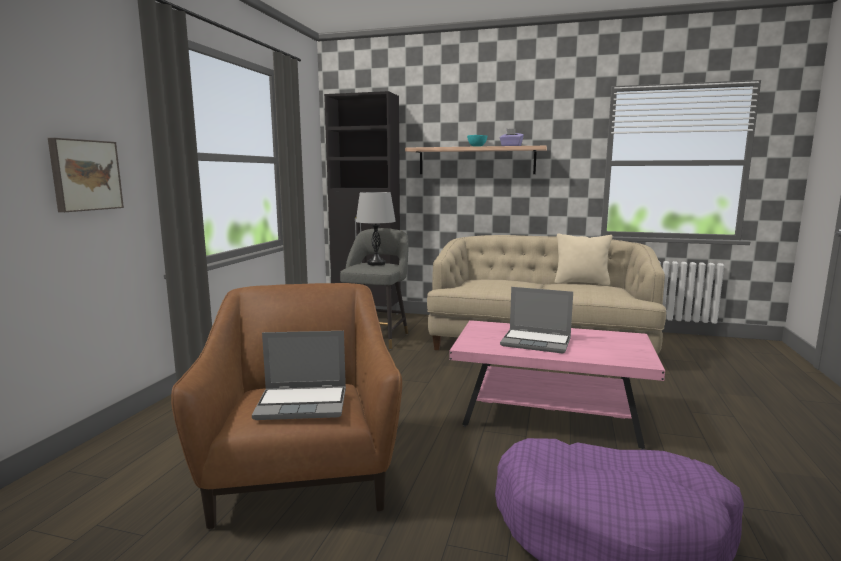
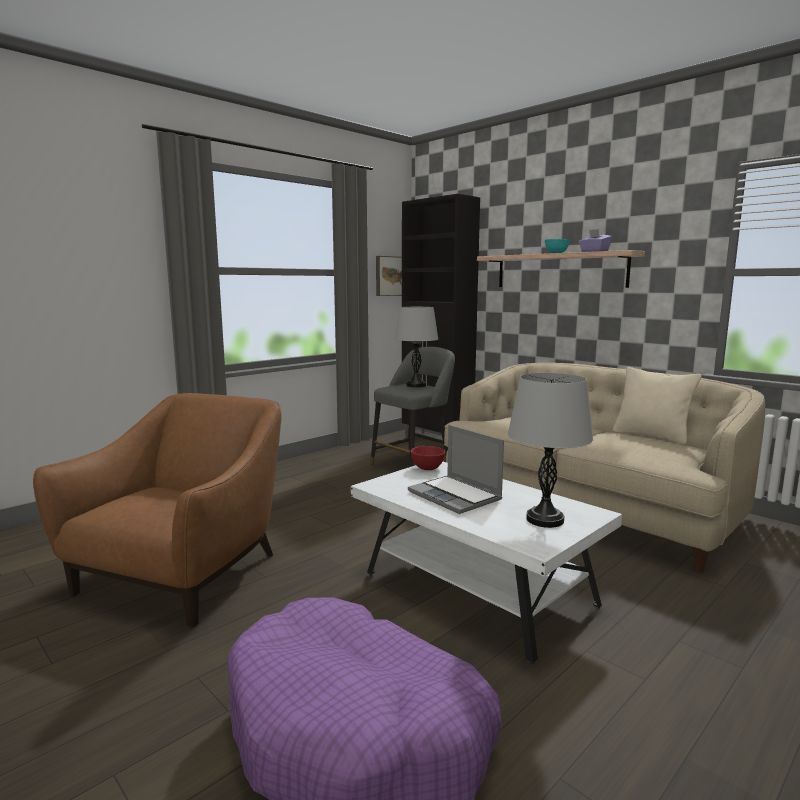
camera: 30 degrees right, 0 degrees up
picture [48,138,124,212] -> picture moved to [376,256,402,296]
laptop [252,331,346,420] -> none
pink coffee table [449,320,665,450] -> white coffee table [351,462,622,664]
none -> red bowl [411,446,445,470]
none -> grey table lamp [508,373,593,528]

